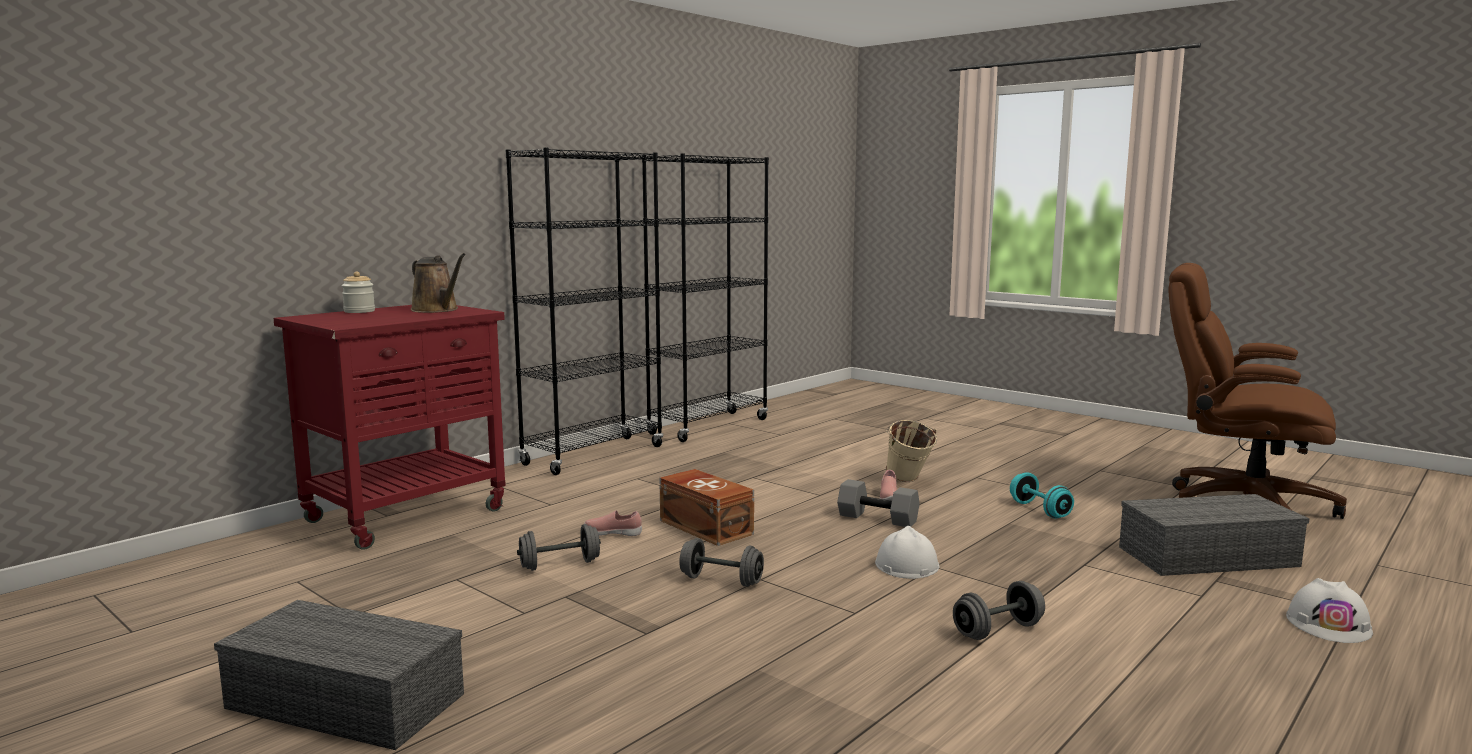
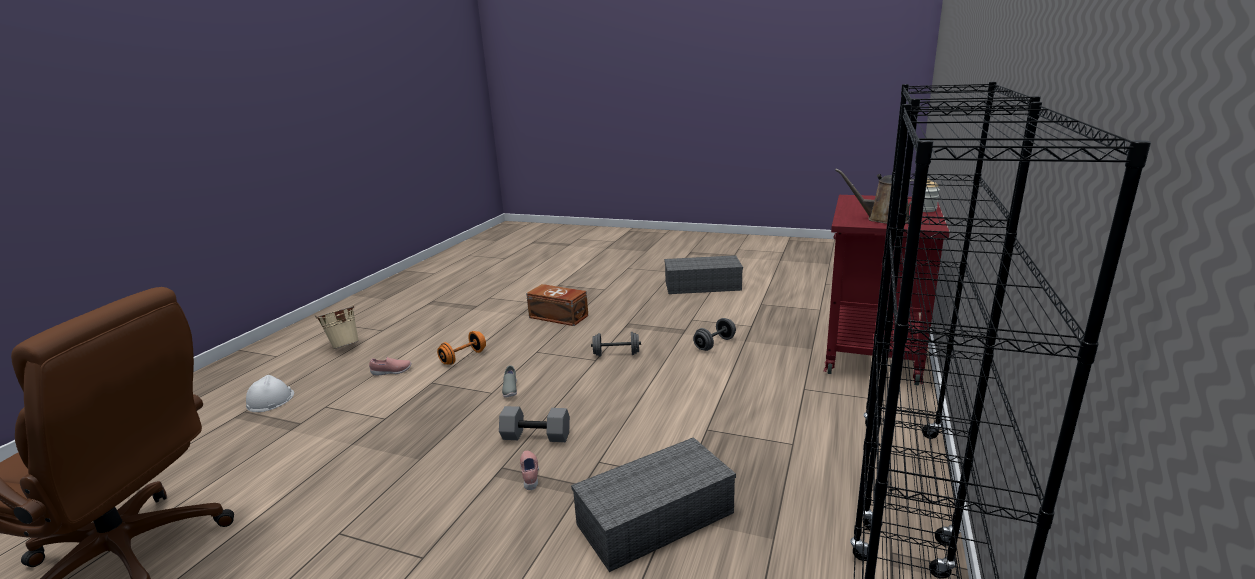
camera: 160 degrees right, 10 degrees up
pink shoe [584,511,642,536] -> pink shoe moved to [369,357,411,376]
brown storage box [659,469,754,546] -> brown storage box moved to [526,284,588,326]
white hard hat [875,526,940,579] -> grey shoe [502,365,517,397]
beige bucket [886,420,937,482] -> beige bucket moved to [315,305,359,349]
grey dumbbell [953,581,1045,640] -> orange dumbbell [437,331,486,365]
turquoise dumbbell [1010,472,1074,518] -> none
grey storage box [1119,494,1310,576] -> grey storage box moved to [571,437,736,572]

